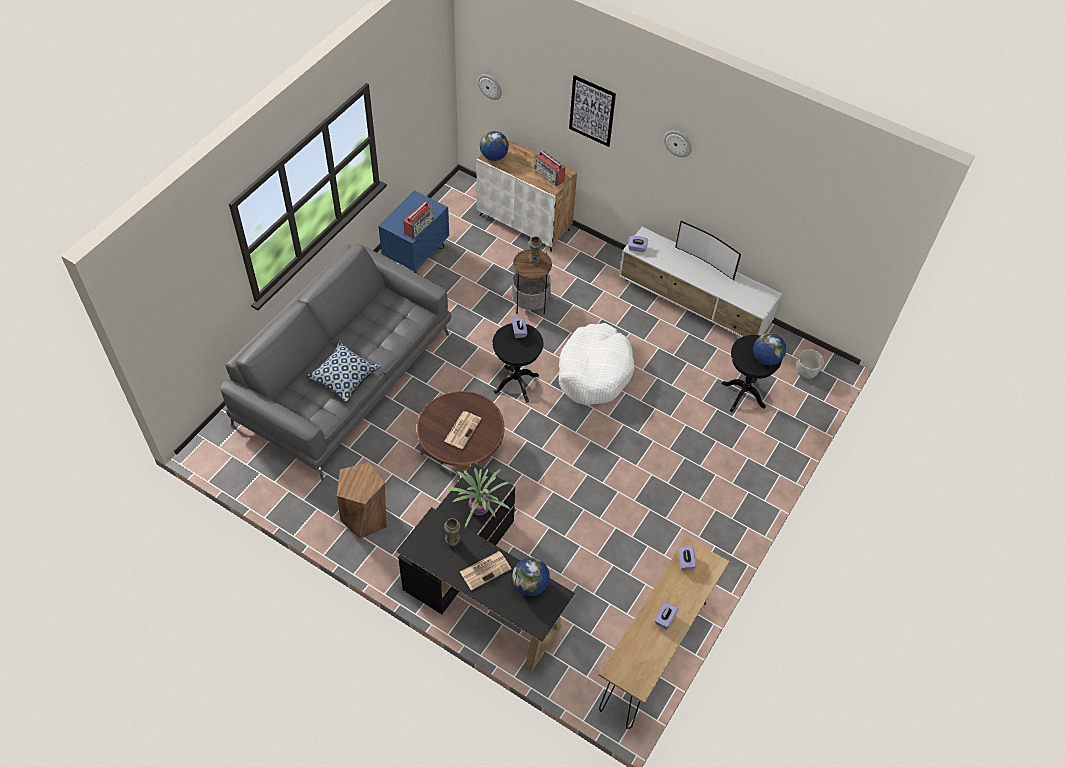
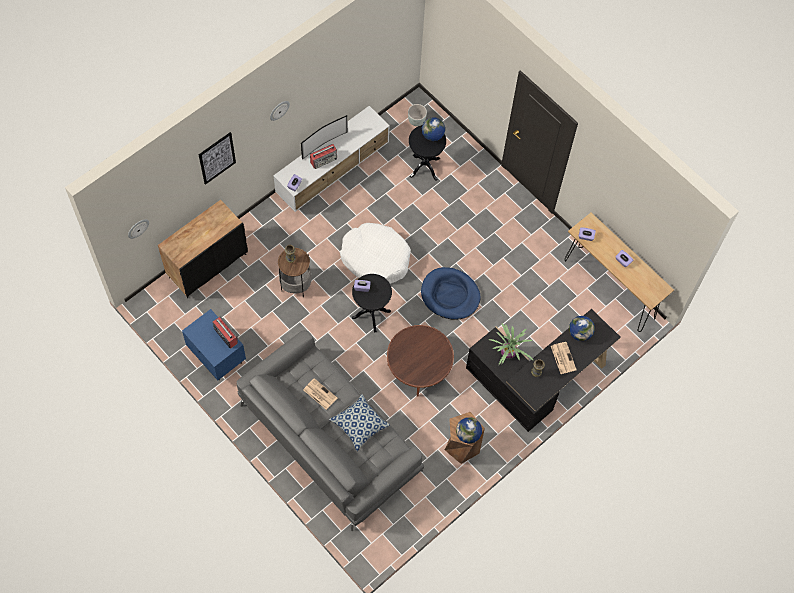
camera: 75 degrees left, 10 degrees up
newspaper [444,411,481,449] -> newspaper moved to [304,378,337,410]
white cabinet [476,139,577,252] -> black cabinet [158,200,248,298]
globe [480,131,509,161] -> globe moved to [456,417,482,444]
radio [534,151,565,186] -> radio moved to [310,144,337,169]
none -> blue dog bed [421,267,481,320]

